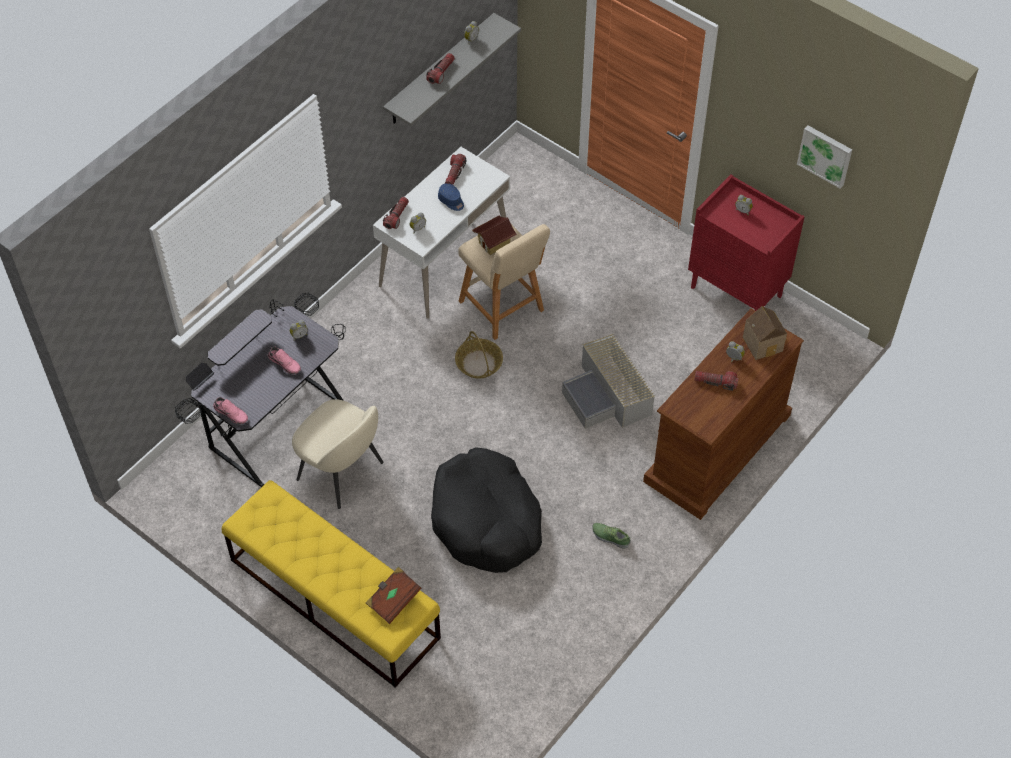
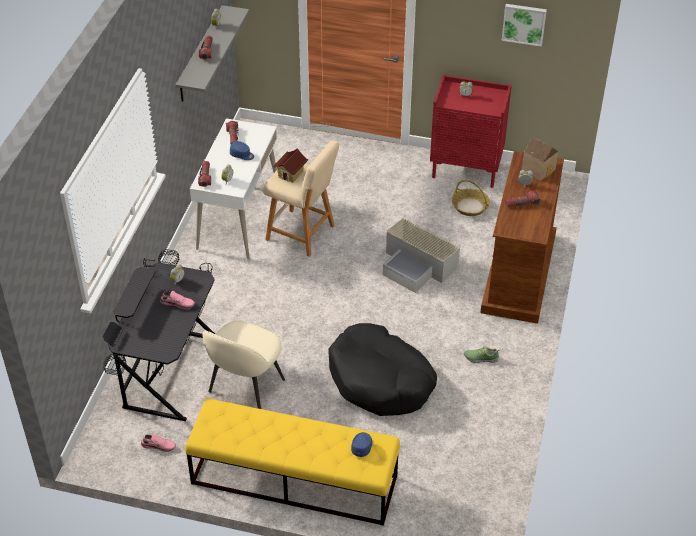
camera: 25 degrees left, 10 degrees down
pink shoe [213,397,248,424] -> pink shoe moved to [141,434,176,452]
beige chair [292,399,383,509] -> beige chair turned 105 degrees clockwise [202,320,285,409]
brown book [366,567,422,624] -> blue cap [351,432,372,457]
basket [455,331,503,379] -> basket moved to [452,180,490,216]

